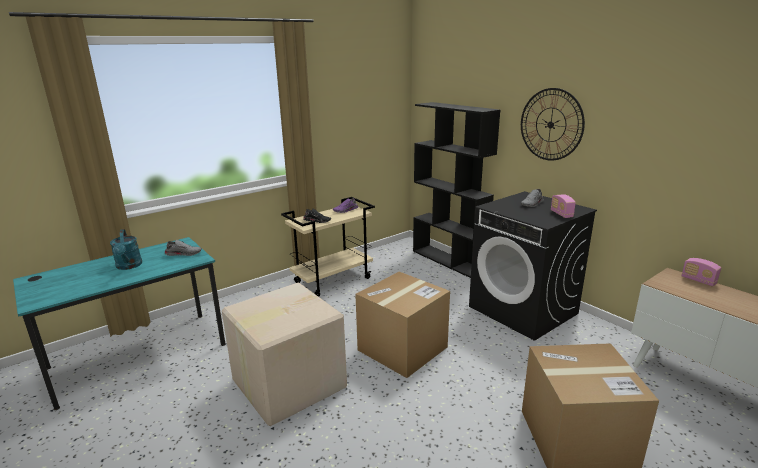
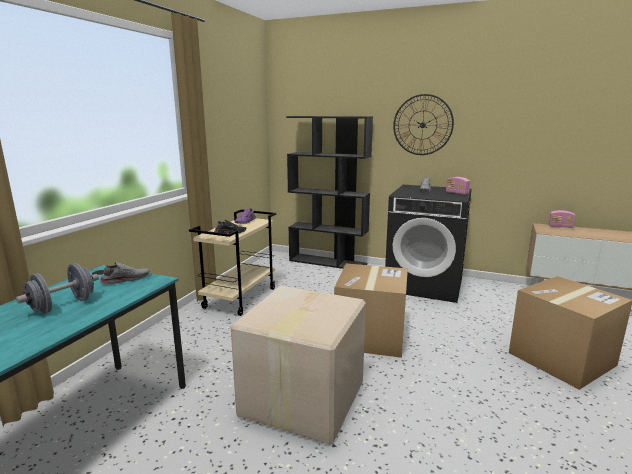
camera: 30 degrees left, 5 degrees down
turquoise watering can [110,229,142,270] -> grey dumbbell [16,263,99,314]

